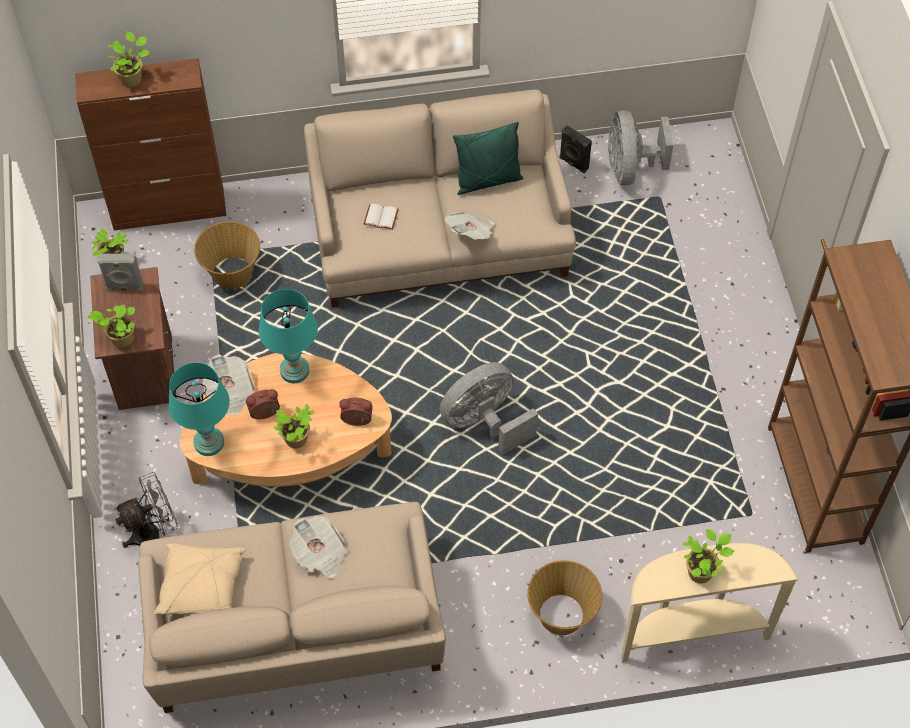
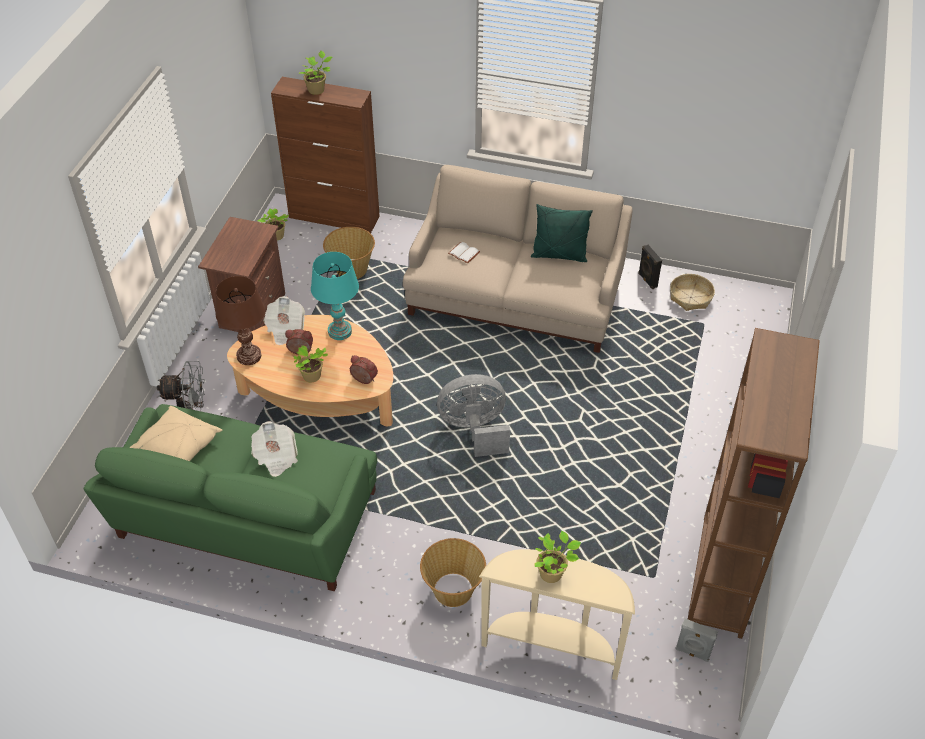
camera: 25 degrees right, 10 degrees down
potted plant [87,304,135,348] -> none
grey speaker [97,254,143,291] -> grey speaker moved to [675,619,718,662]
beige sofa [138,502,446,713] -> green sofa [84,404,377,591]
turquoise table lamp [169,362,230,456] -> brown table lamp [216,276,265,365]
newspaper [445,211,495,240] -> none
grey fan [608,110,673,186] -> basket [670,274,715,311]

